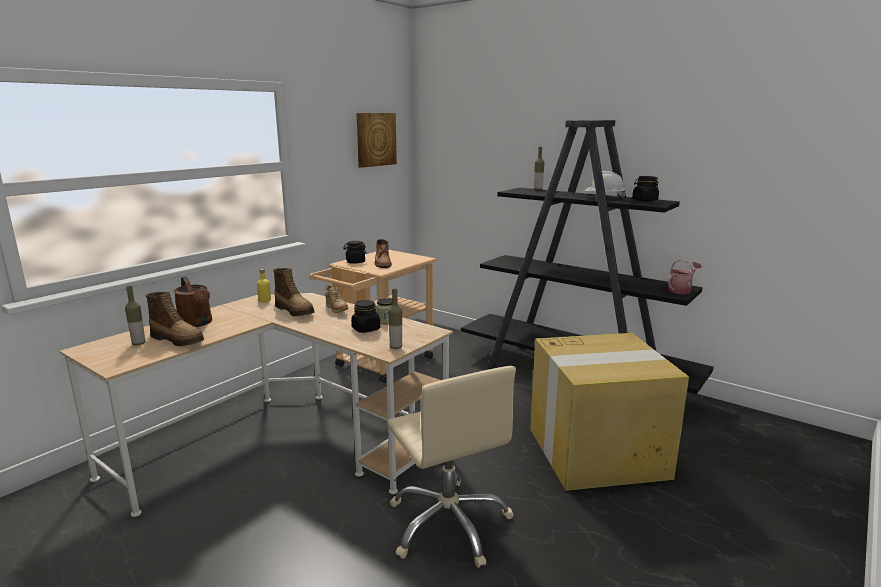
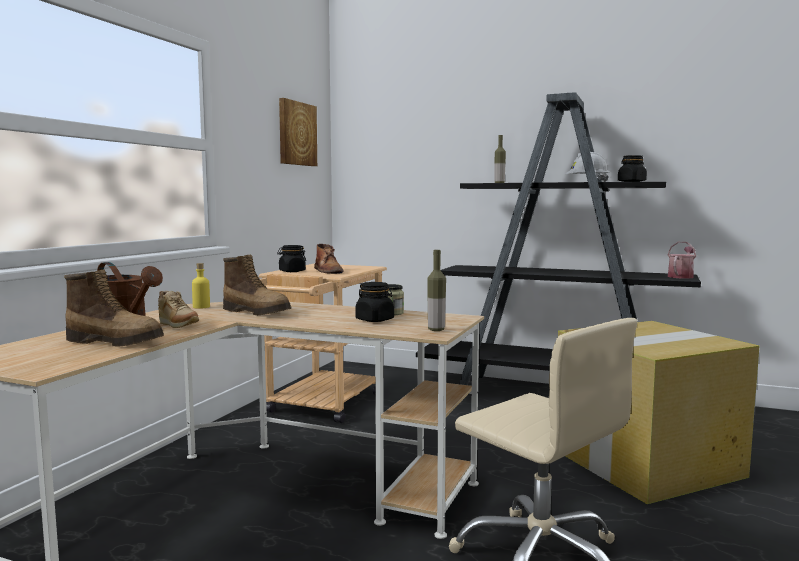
camera: 15 degrees left, 10 degrees down
bottle [125,286,145,345] -> none
beige shoe [325,285,348,313] -> beige shoe moved to [158,291,199,328]

